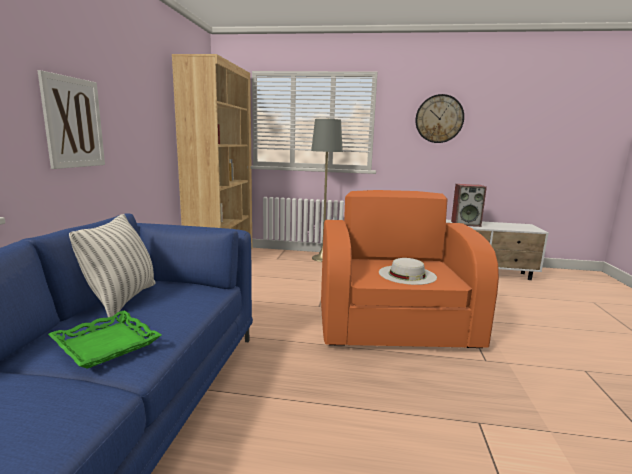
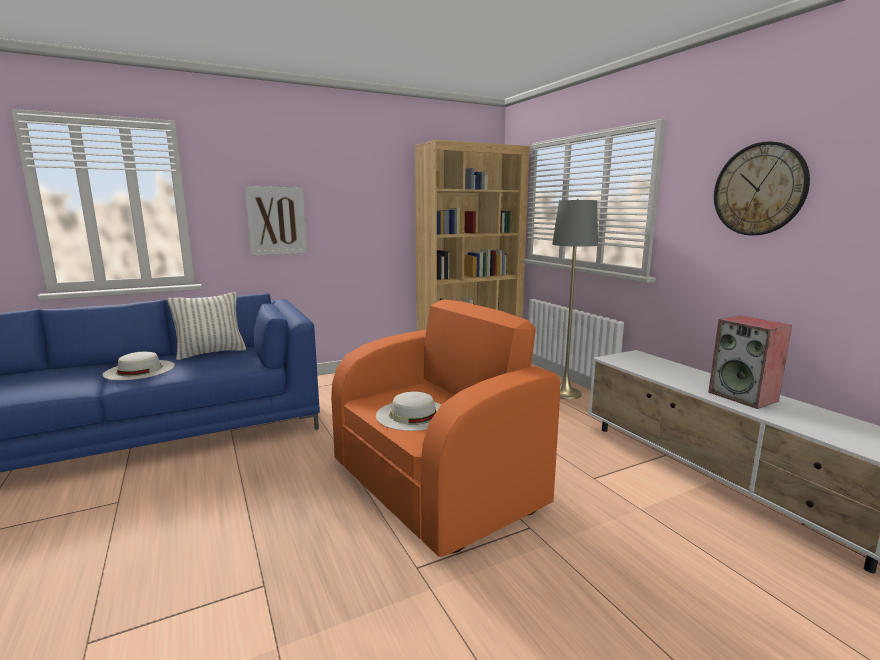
camera: 55 degrees right, 0 degrees up
green tray [48,311,161,369] -> white hat [103,352,175,380]

